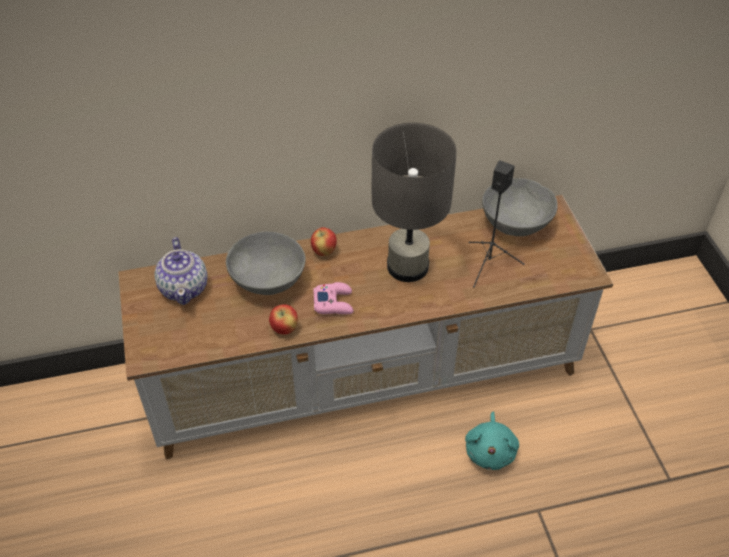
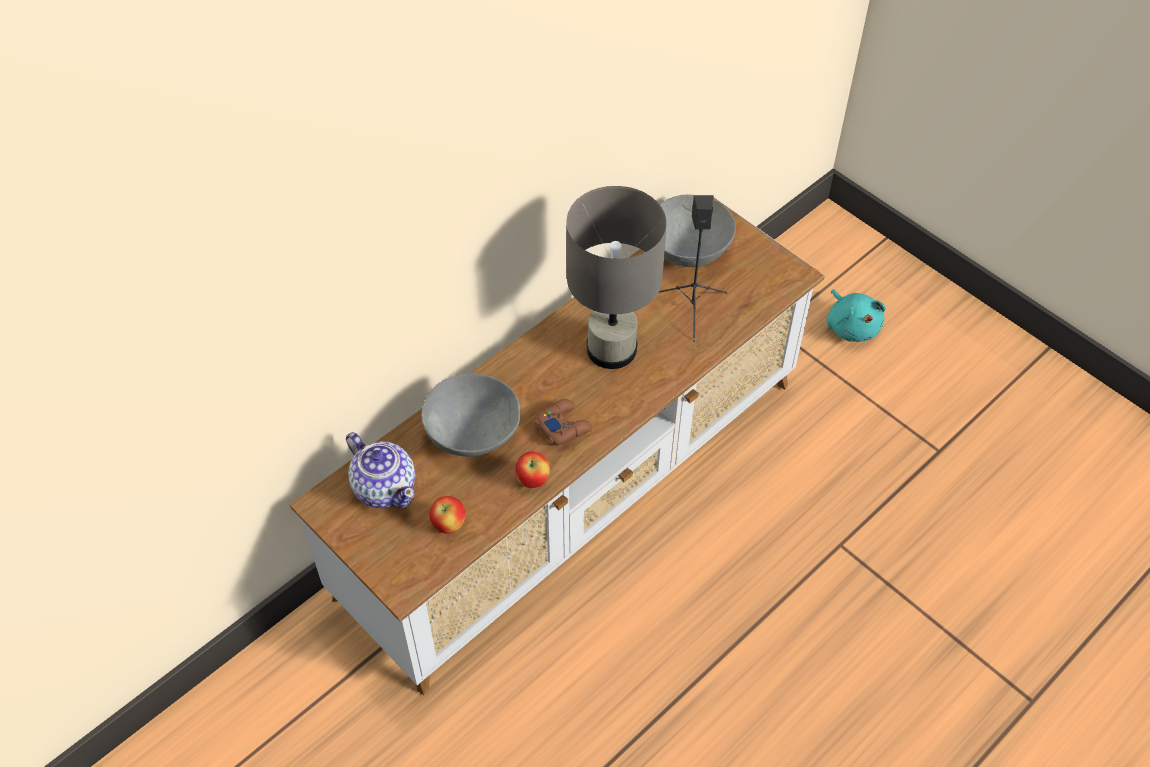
camera: 30 degrees left, 5 degrees up
apple [311,227,337,256] -> apple moved to [429,496,465,534]
pink game controller [313,282,353,314] -> brown game controller [535,399,592,446]
turquoise plush toy [465,412,519,470] -> turquoise plush toy moved to [826,289,886,342]

